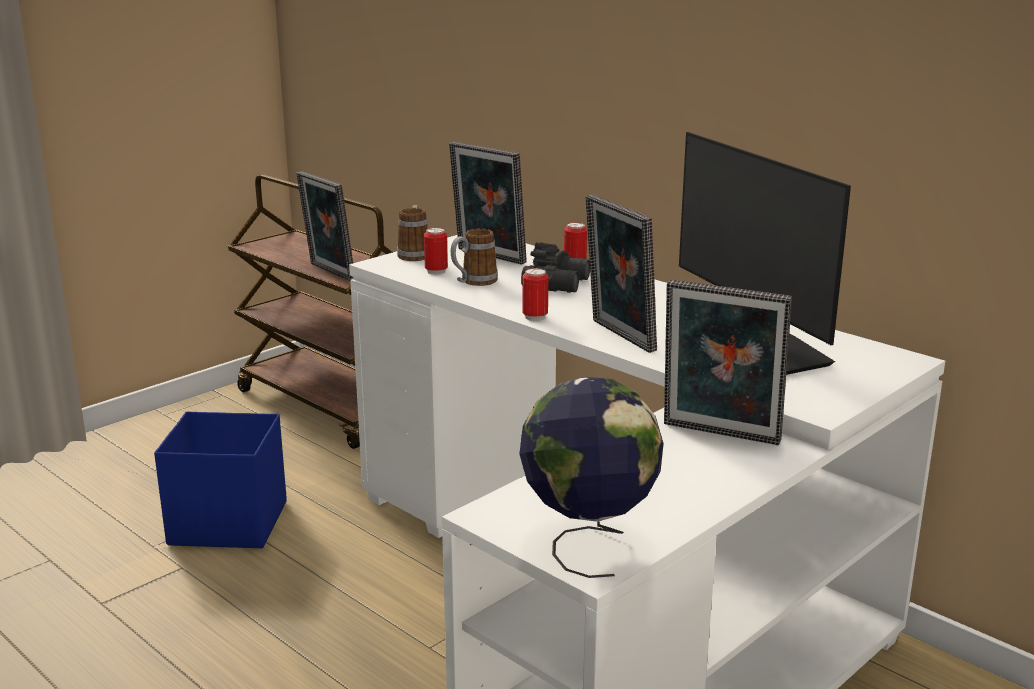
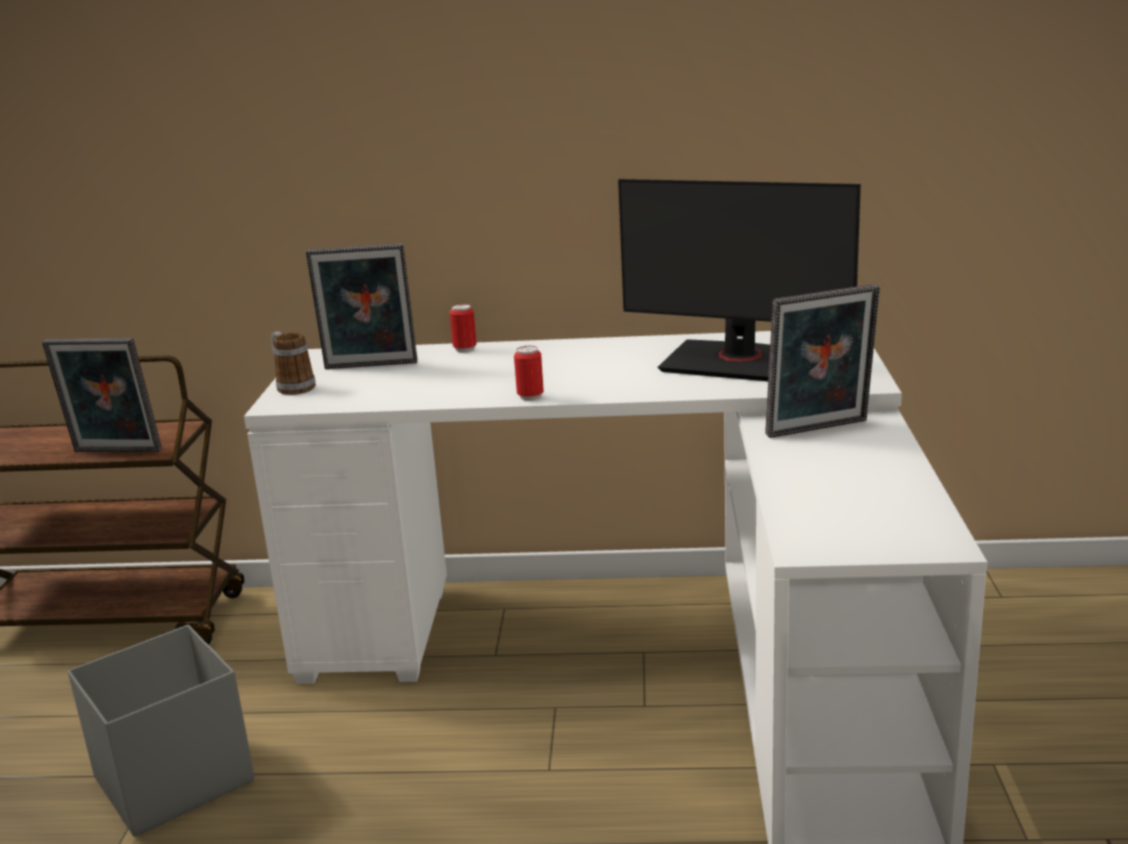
camera: 40 degrees left, 0 degrees up
blue storage box [154,411,287,548] -> grey storage box [68,625,254,837]
can [424,227,448,275] -> none
mug [451,229,498,286] -> none
globe [519,377,663,578] -> none
black binoculars [521,243,590,293] -> none
picture frame [585,194,657,353] -> none

